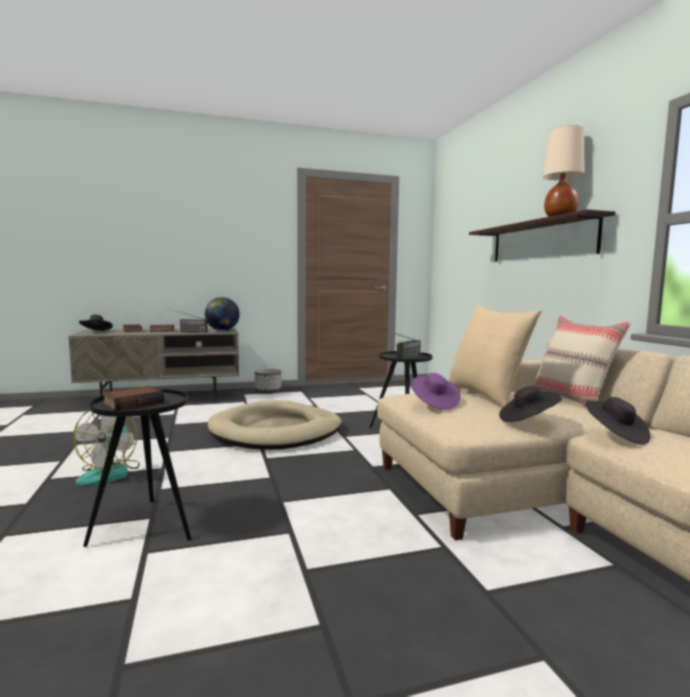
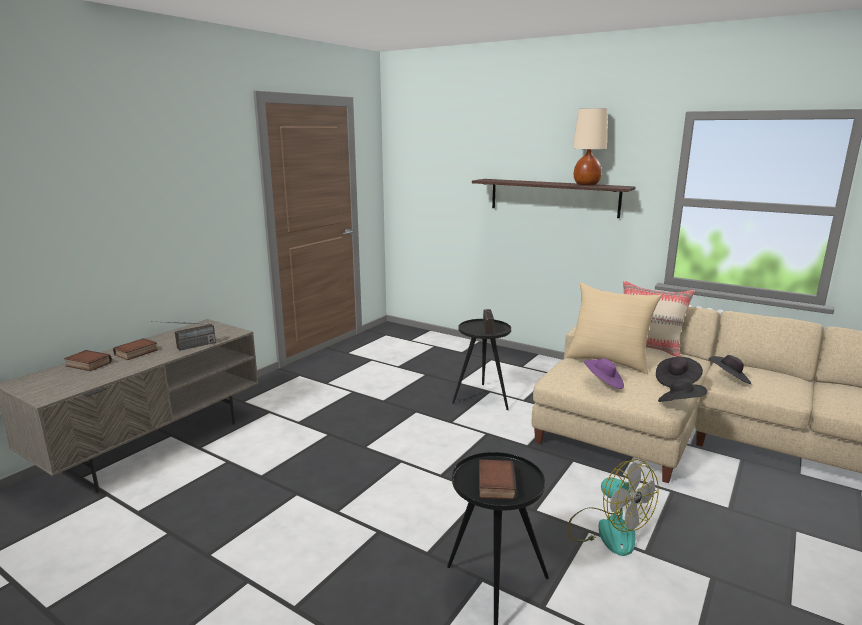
camera: 40 degrees left, 10 degrees up
fan [73,408,140,486] -> fan moved to [567,459,659,556]
black hat [79,315,113,331] -> black hat moved to [658,379,707,402]
globe [205,297,240,331] -> none
beige dog bed [208,400,342,450] -> none
planter [255,368,281,394] -> none

